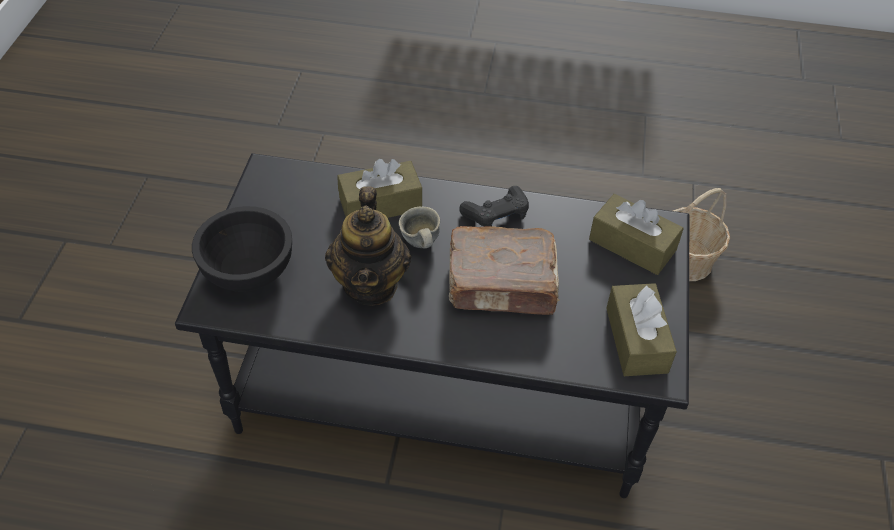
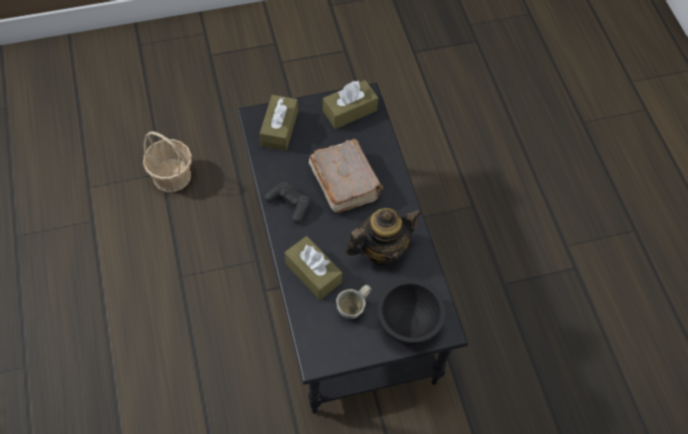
camera: 115 degrees left, 10 degrees up
grey mug [399,207,440,249] -> grey mug moved to [336,285,372,319]

